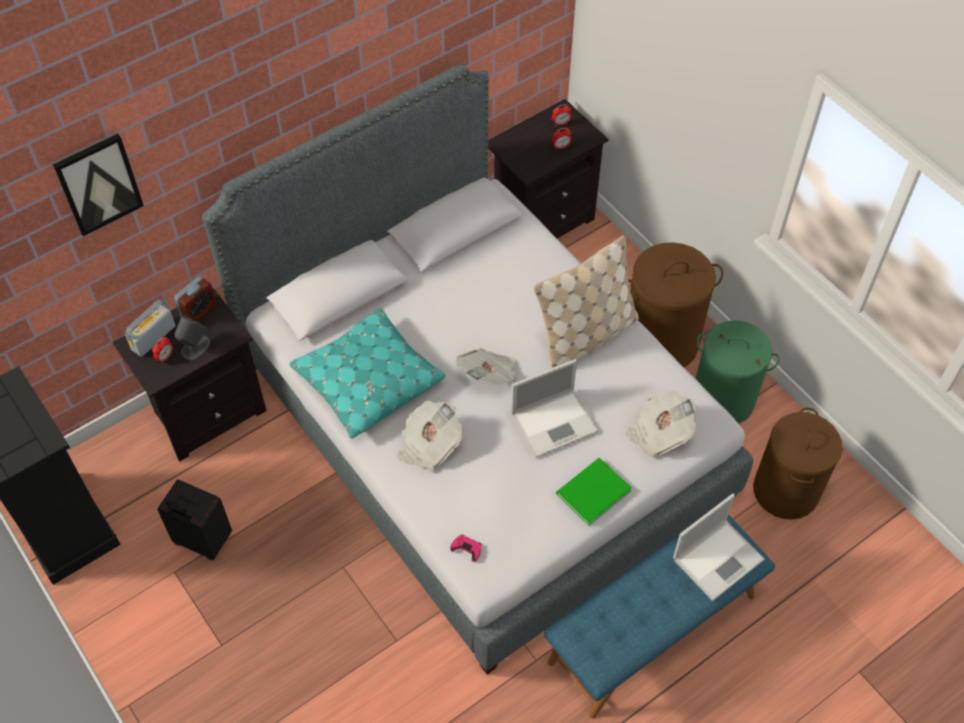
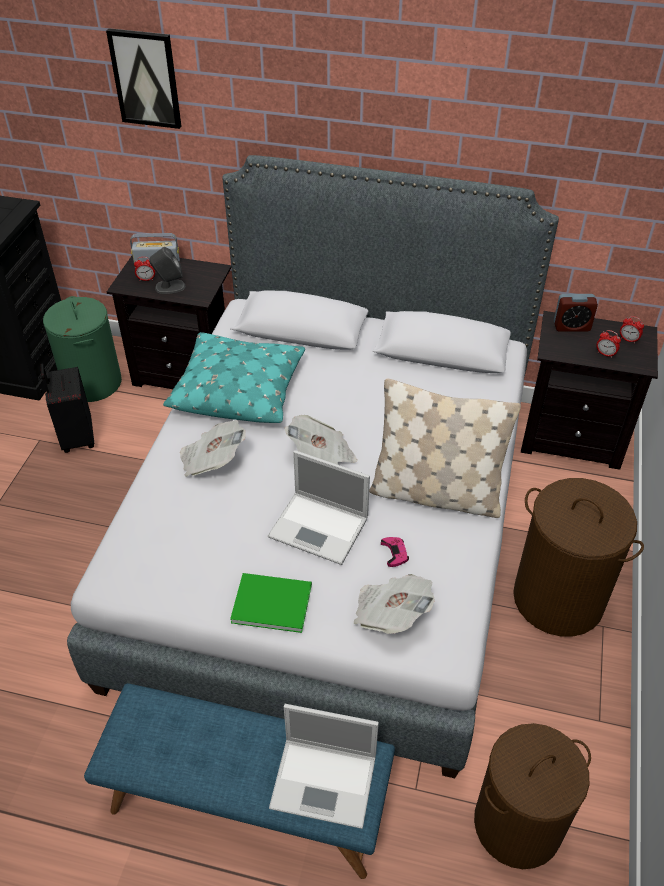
camera: 50 degrees right, 10 degrees down
alarm clock [174,276,216,321] -> alarm clock moved to [554,294,598,332]
pink game controller [450,535,482,562] -> pink game controller moved to [381,537,409,567]
green laundry basket [695,320,780,424] -> green laundry basket moved to [43,296,122,402]

